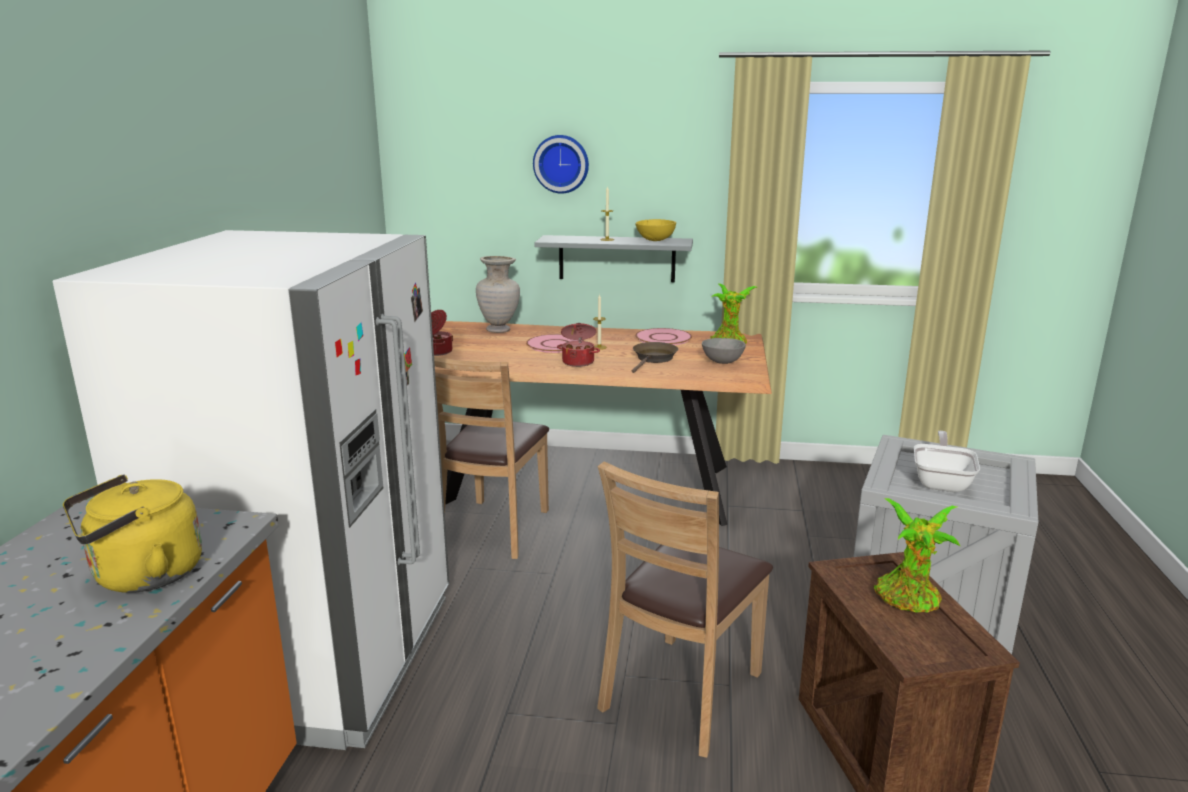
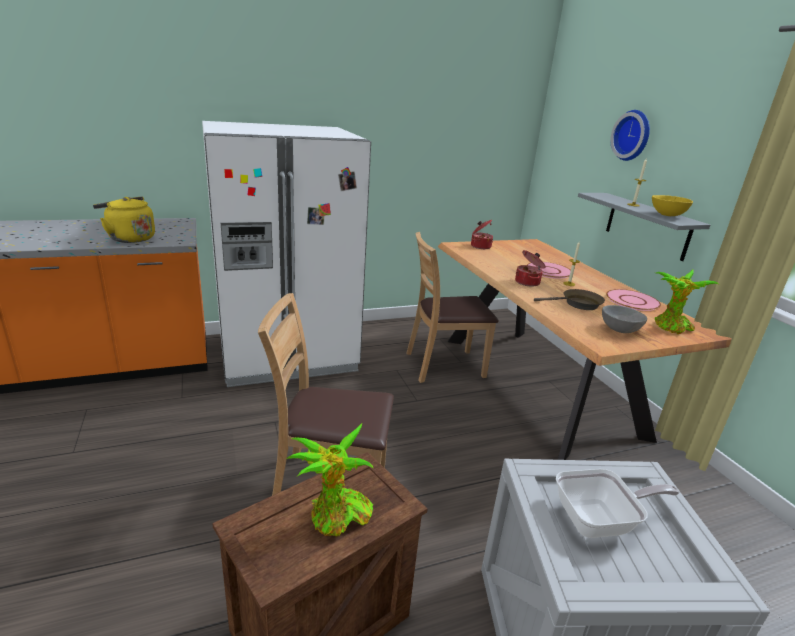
camera: 60 degrees right, 5 degrees up
beige vase [476,256,520,333] -> none

